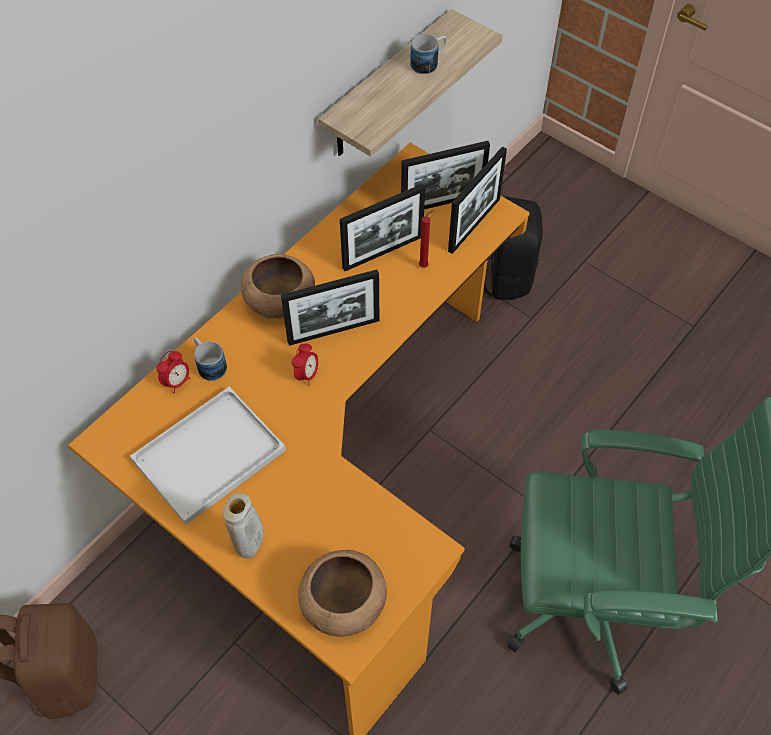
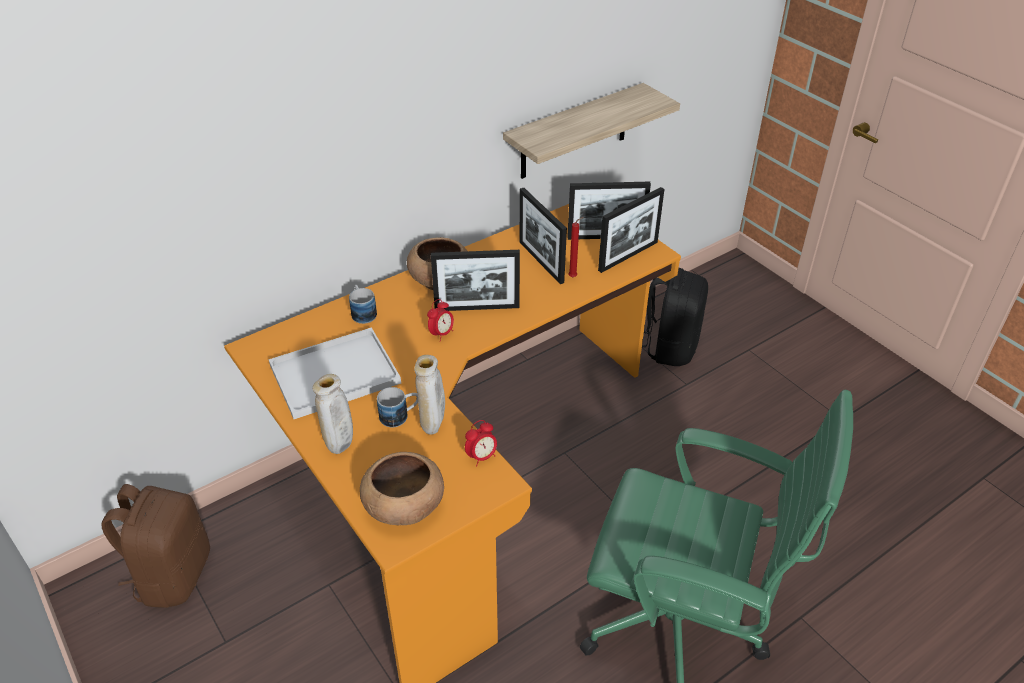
camera: 15 degrees right, 15 degrees down
alarm clock [156,351,190,393] -> alarm clock moved to [465,420,497,466]
picture frame [340,184,425,271] -> picture frame turned 75 degrees clockwise [519,188,567,284]
mug [410,34,447,74] -> mug moved to [377,387,418,427]
none -> beige vase [414,355,445,435]

